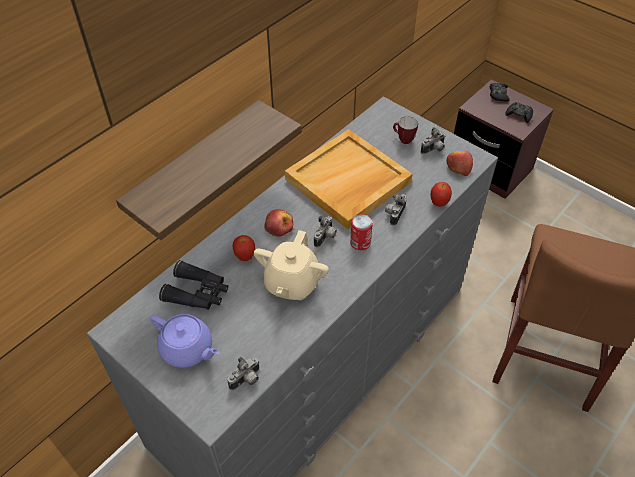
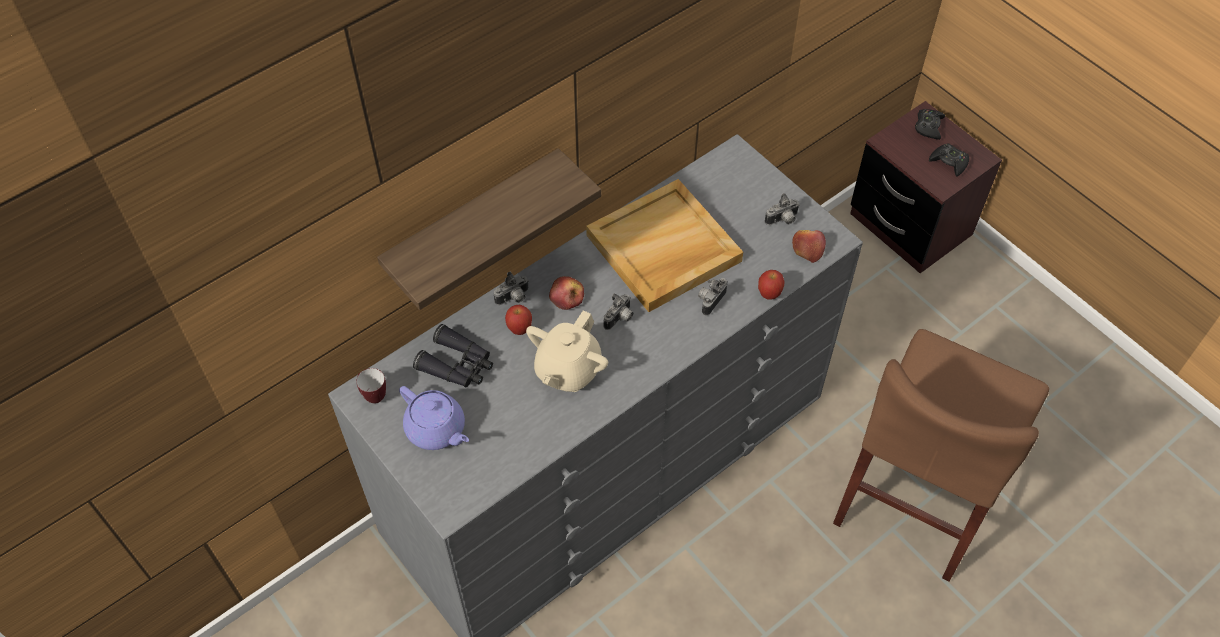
camera: 10 degrees right, 5 degrees up
camera [227,357,259,390] -> camera moved to [494,272,529,305]
can [350,214,373,250] -> none
mug [393,116,418,144] -> mug moved to [356,368,386,404]

